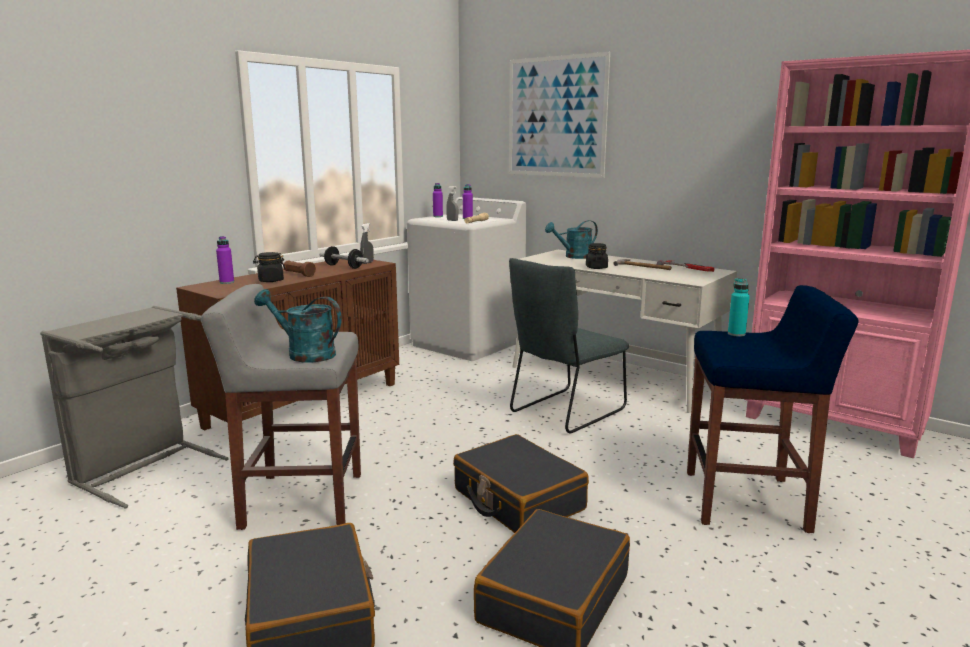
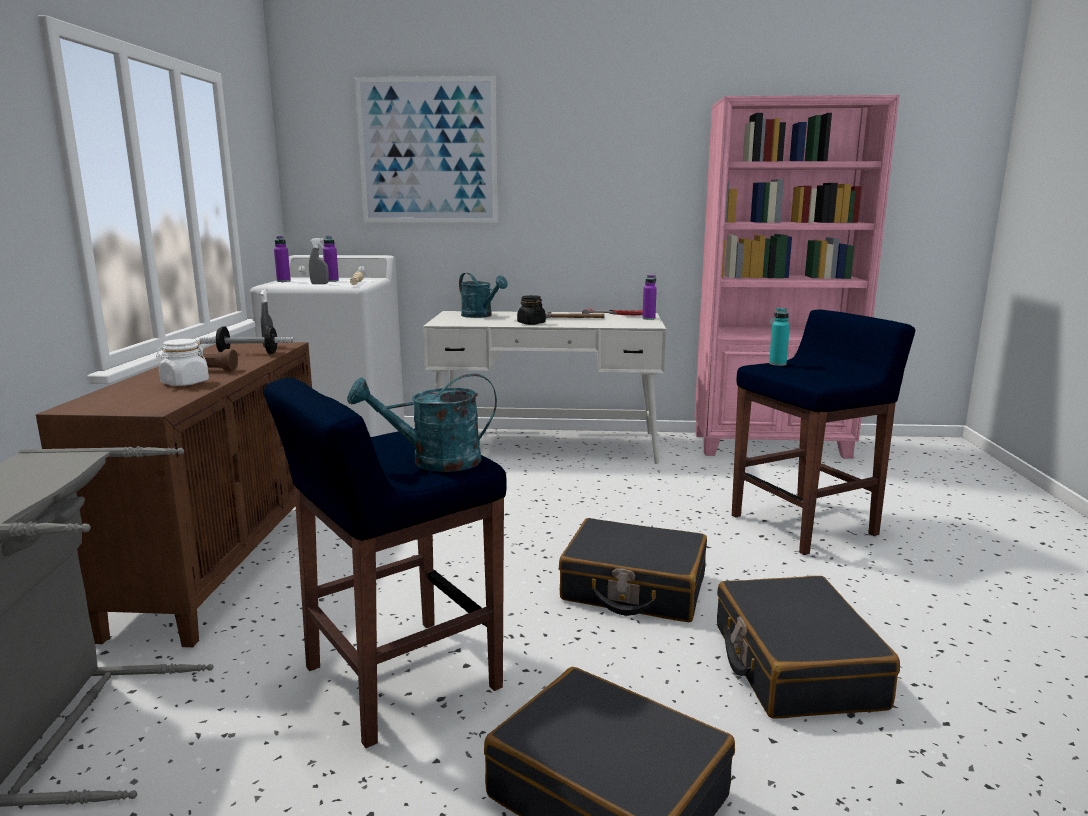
camera: 35 degrees left, 0 degrees up
grey stool [200,284,361,530] -> blue stool [264,377,507,748]
purple bottle [216,236,234,284] -> purple bottle moved to [642,275,657,320]
black jar [253,252,286,282] -> white jar [156,339,209,386]
grey chair [509,258,629,433] -> none
turquoise watering can [545,220,598,259] -> turquoise watering can turned 75 degrees counterclockwise [459,273,508,318]

